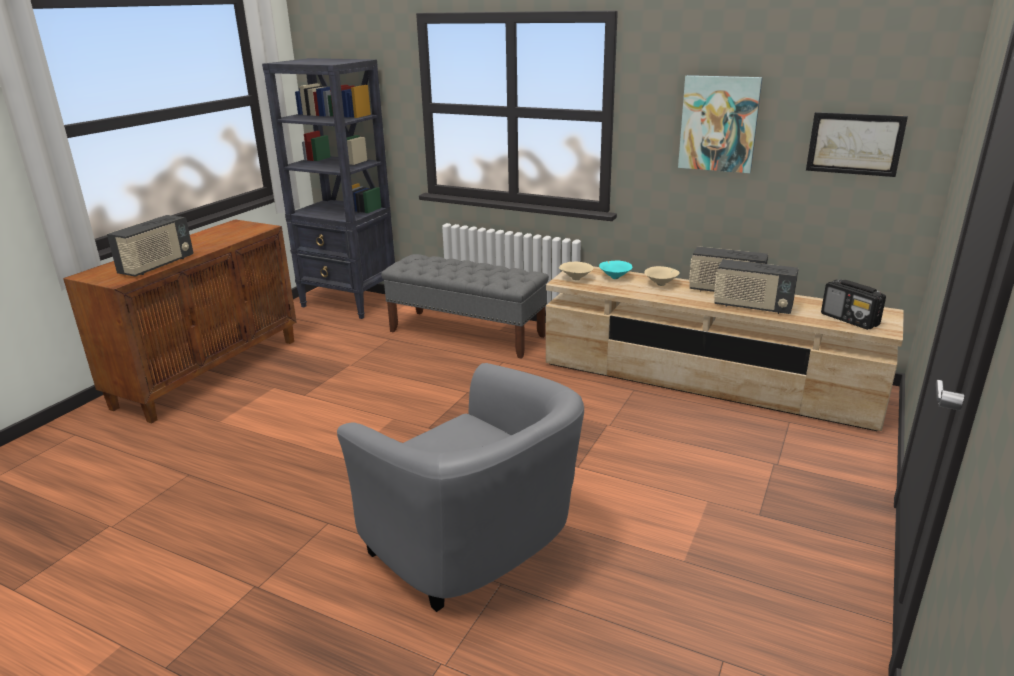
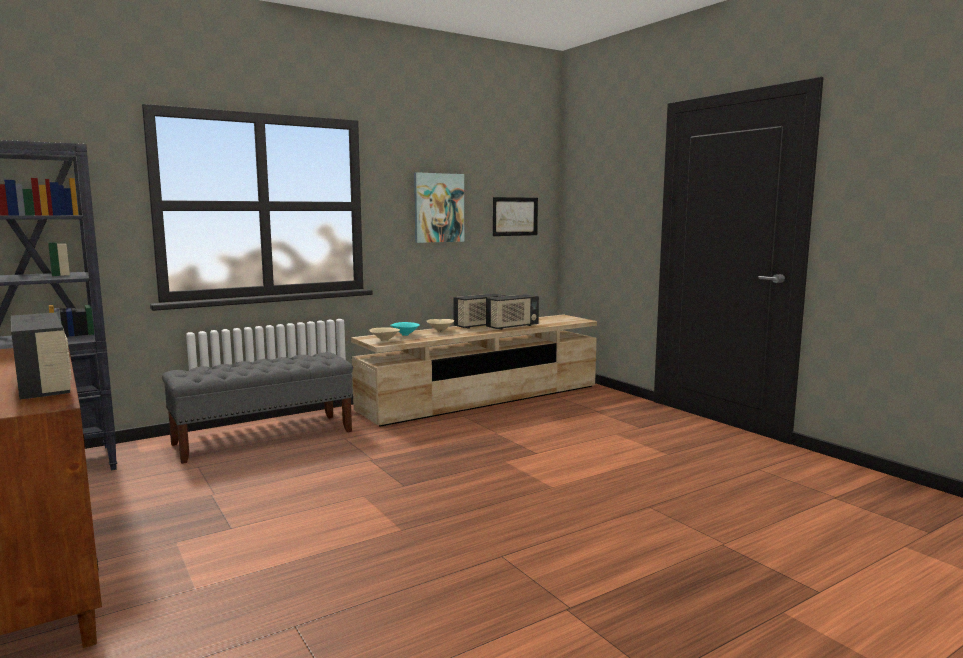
camera: 60 degrees left, 15 degrees down
grey armchair [337,363,584,612] -> none
radio [821,279,886,330] -> none

